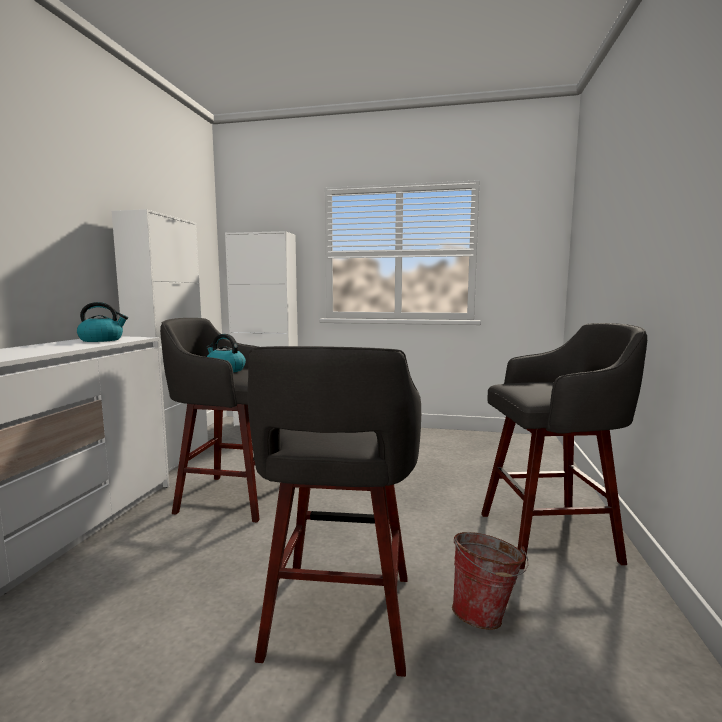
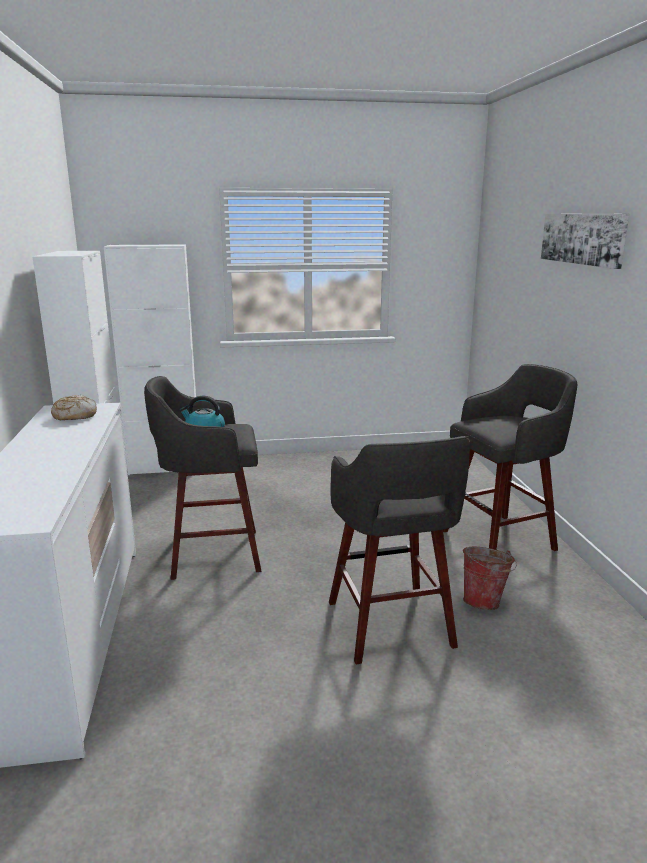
camera: 20 degrees left, 10 degrees up
kettle [77,302,128,342] -> bread [51,395,97,420]
none -> picture [541,213,630,269]

